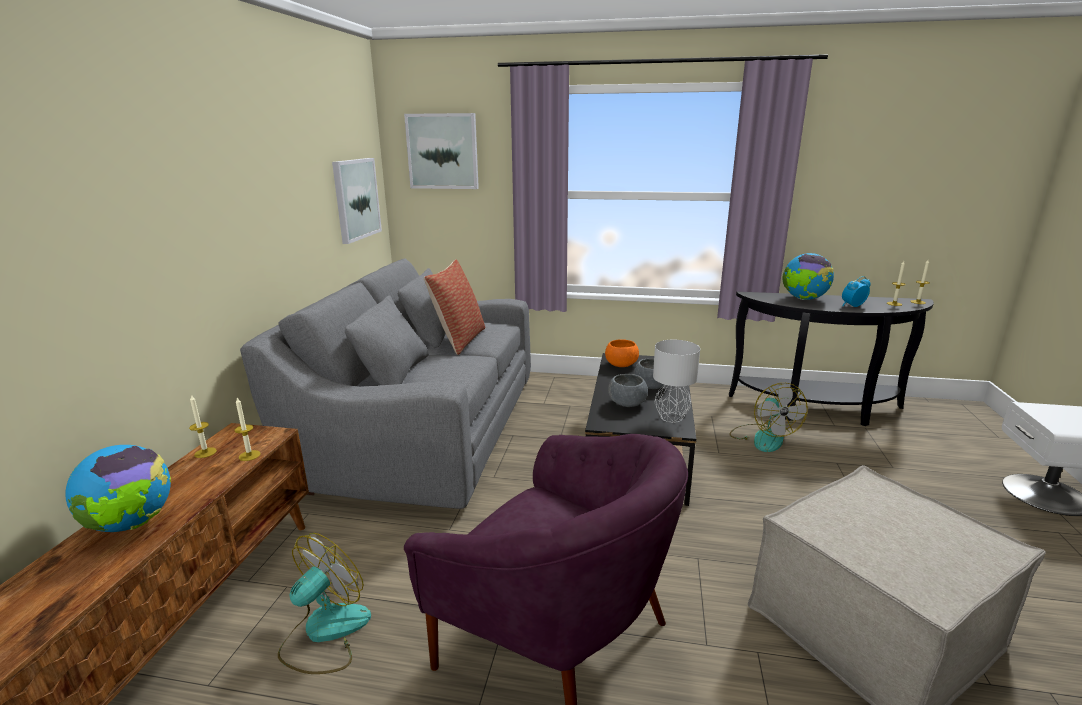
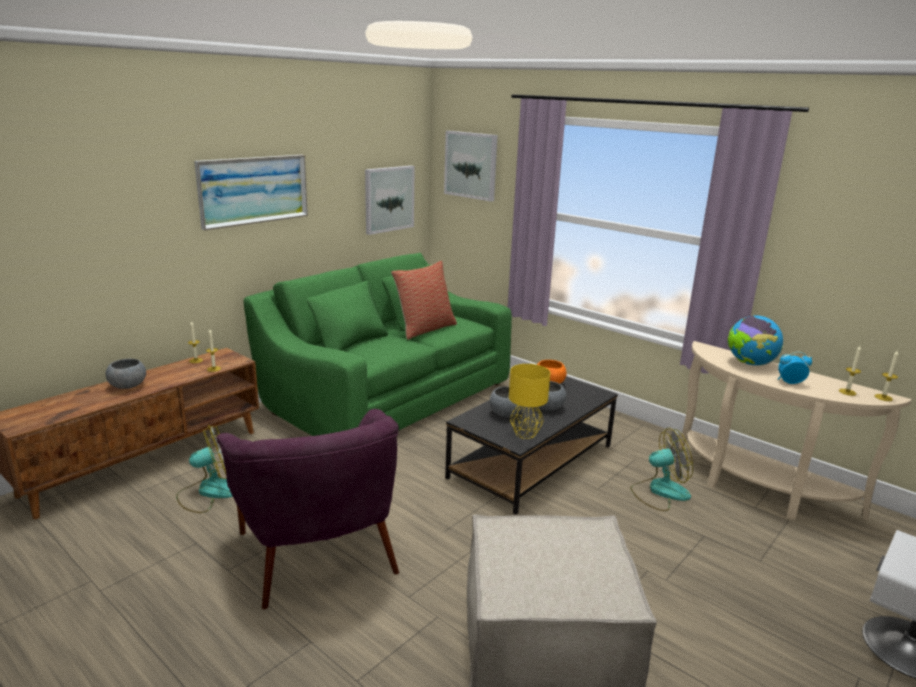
camera: 30 degrees right, 0 degrees up
globe [65,445,171,532] -> grey bowl [106,359,146,389]
grey sofa [240,258,531,509] -> green sofa [244,253,512,436]
grey table lamp [653,340,700,423] -> yellow table lamp [509,364,550,439]
black console table [729,291,934,426] -> beige console table [679,341,912,520]
fan [730,383,808,452] -> fan turned 120 degrees counterclockwise [630,427,693,511]
none -> picture [194,155,308,230]

